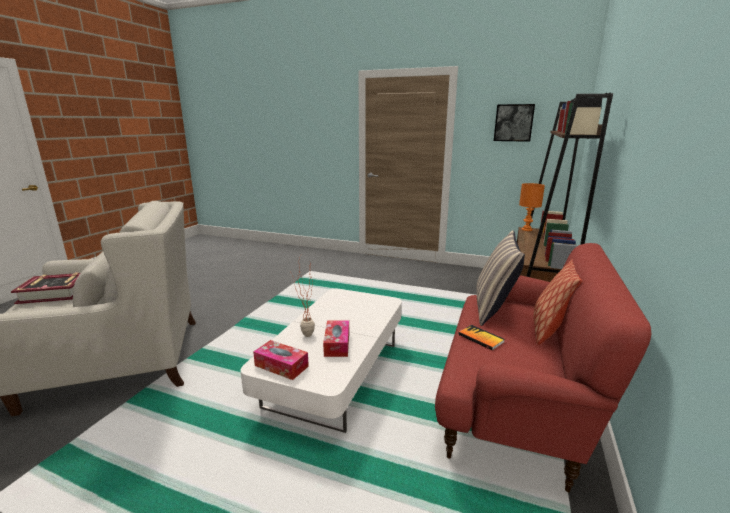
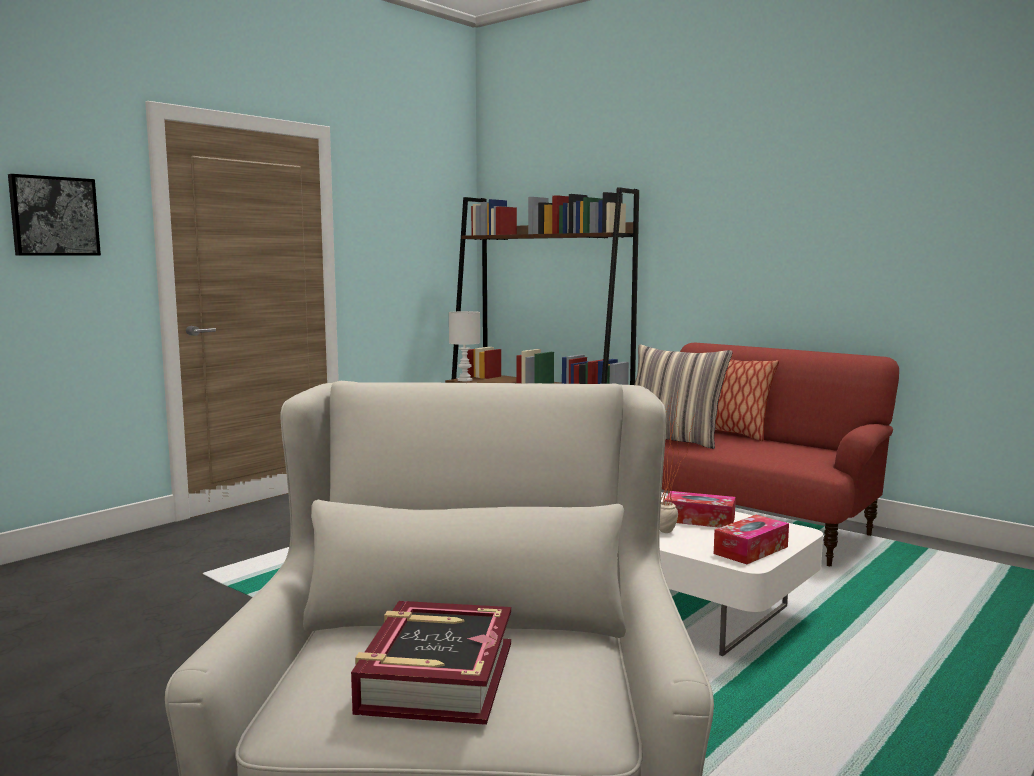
camera: 70 degrees left, 10 degrees down
book [458,325,505,350] -> none
picture [494,104,535,142] -> picture moved to [8,174,101,256]
orange table lamp [519,183,545,231] -> white table lamp [449,311,480,381]

